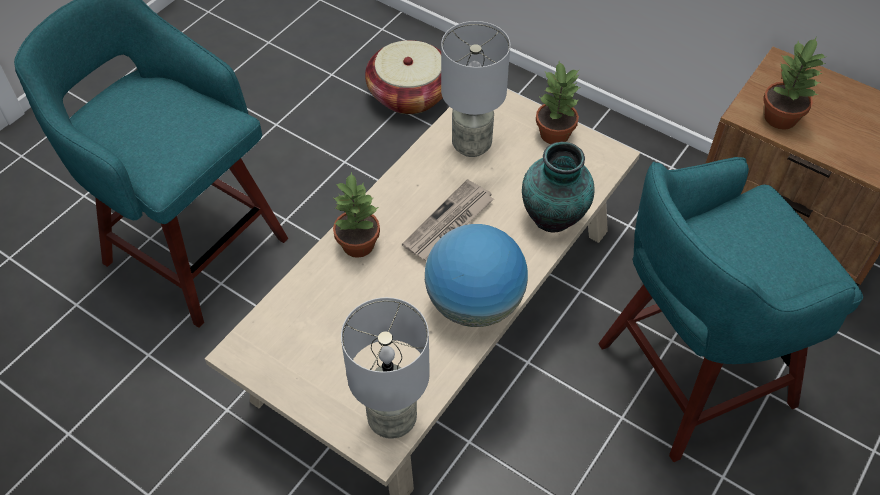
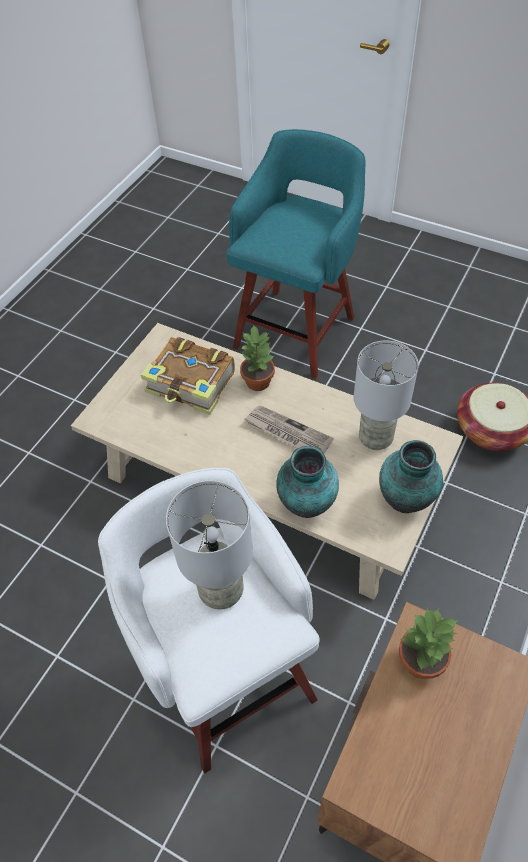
camera: 85 degrees right, 0 degrees up
grey table lamp [341,297,430,439] -> grey table lamp moved to [166,480,253,610]
globe [425,224,528,327] -> none
potted plant [536,61,580,144] -> vase [379,440,443,513]
turquoise stool [598,157,863,462] -> white stool [98,468,320,773]
none -> book [141,337,235,415]

